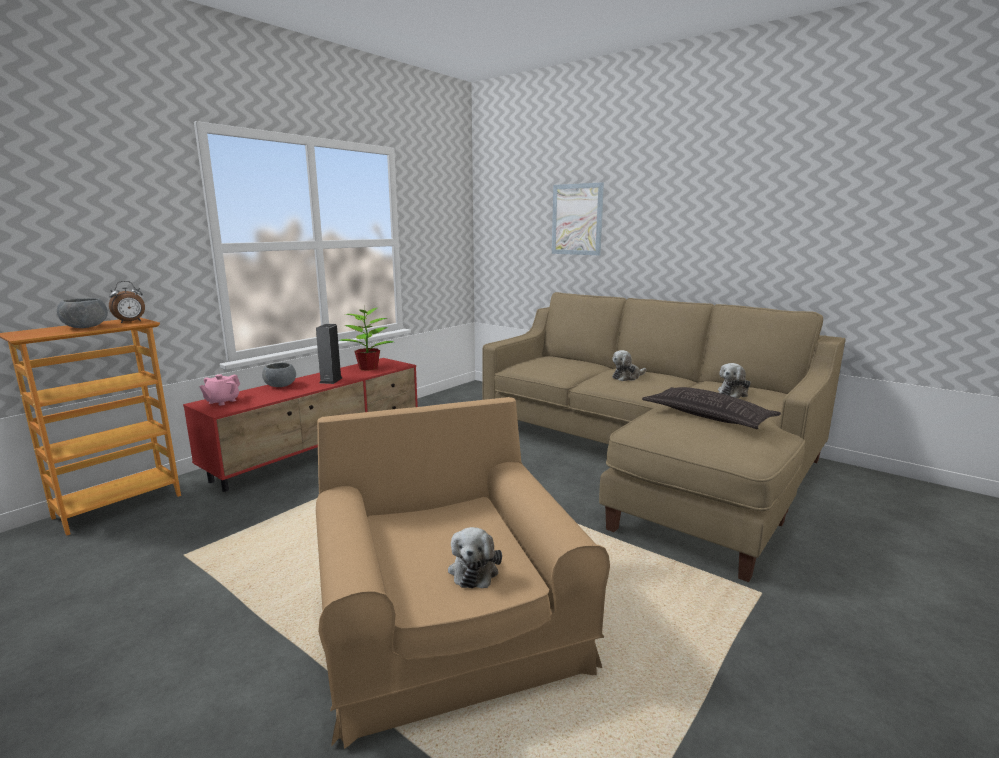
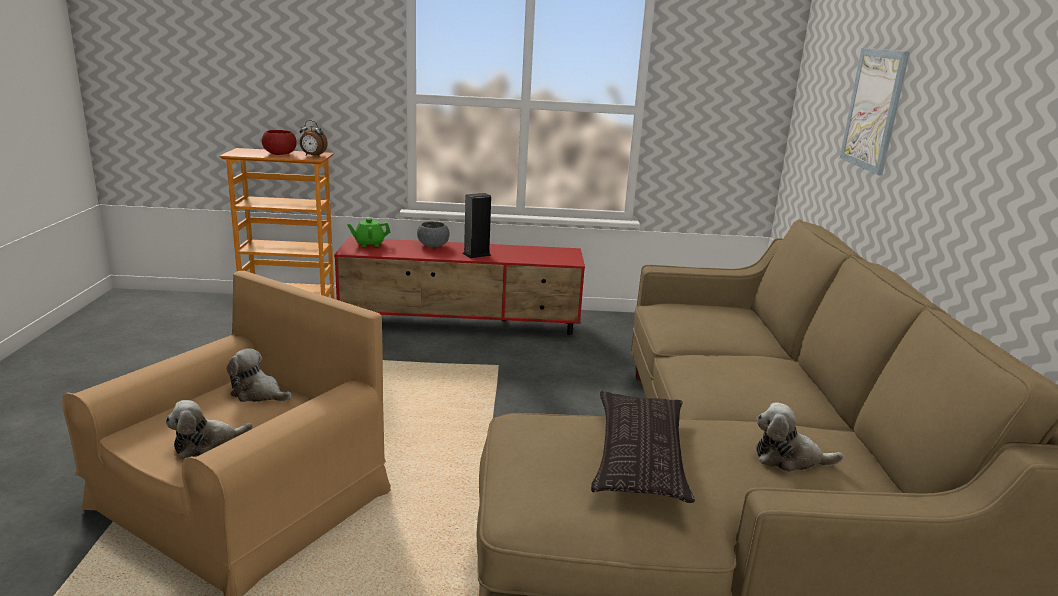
camera: 50 degrees right, 5 degrees up
grey bowl [57,298,108,328] -> red bowl [262,130,297,155]
pink teapot [199,374,240,406] -> green teapot [347,218,390,247]
potted plant [339,304,394,371] -> none
plush toy [612,350,646,381] -> plush toy moved to [227,348,292,402]

